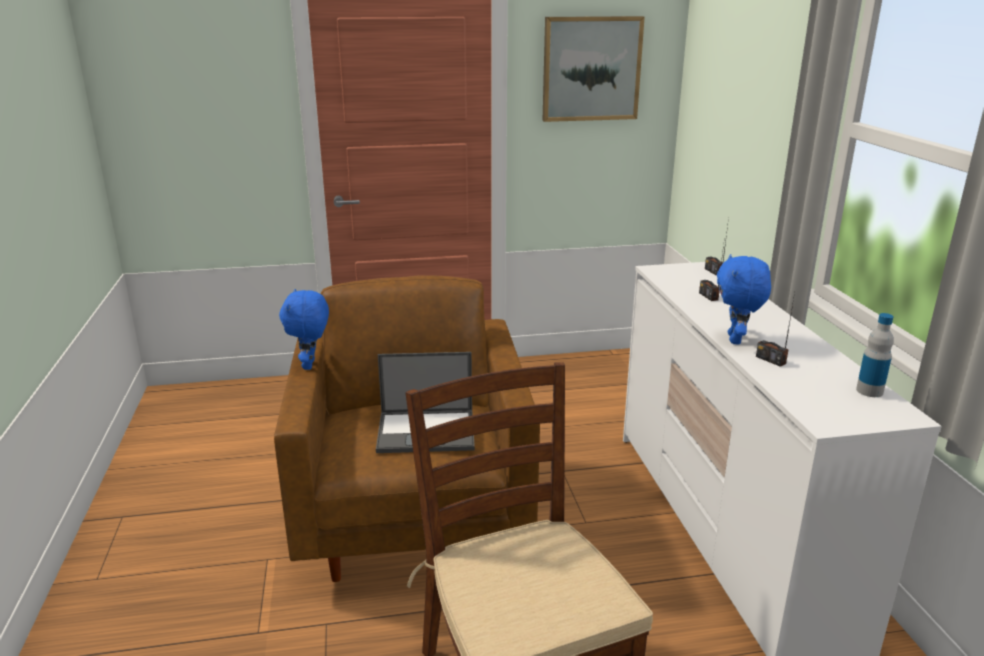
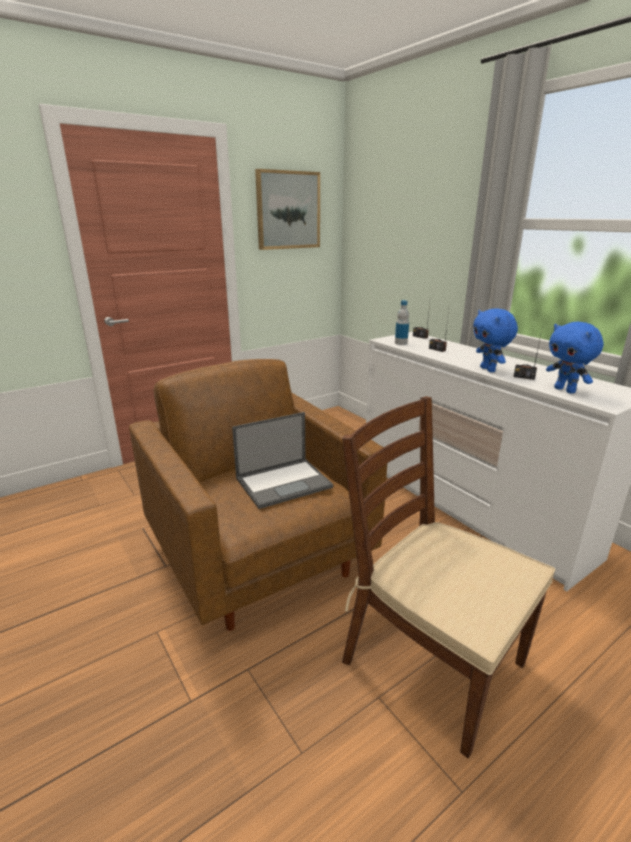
camera: 25 degrees left, 0 degrees up
blue plush toy [279,289,329,370] -> blue plush toy moved to [546,322,604,394]
bottle [856,313,894,397] -> bottle moved to [395,300,409,345]

